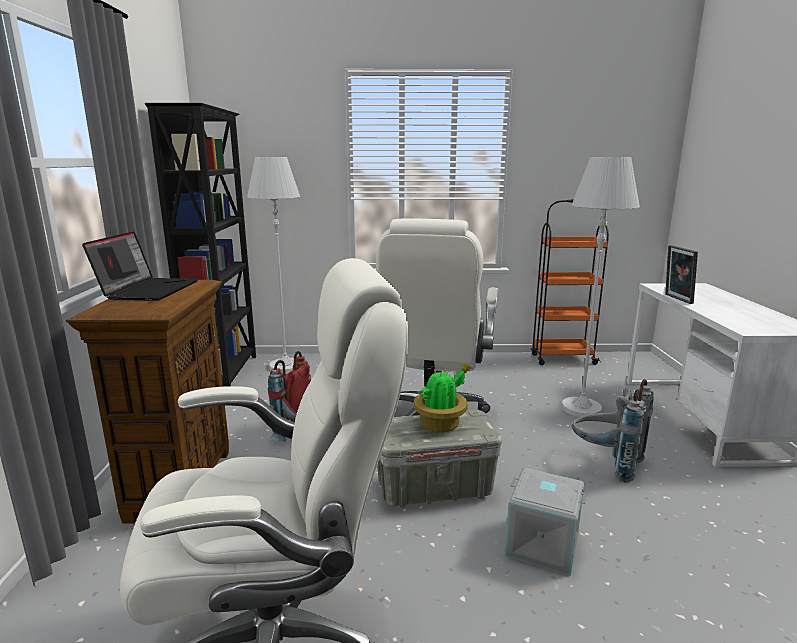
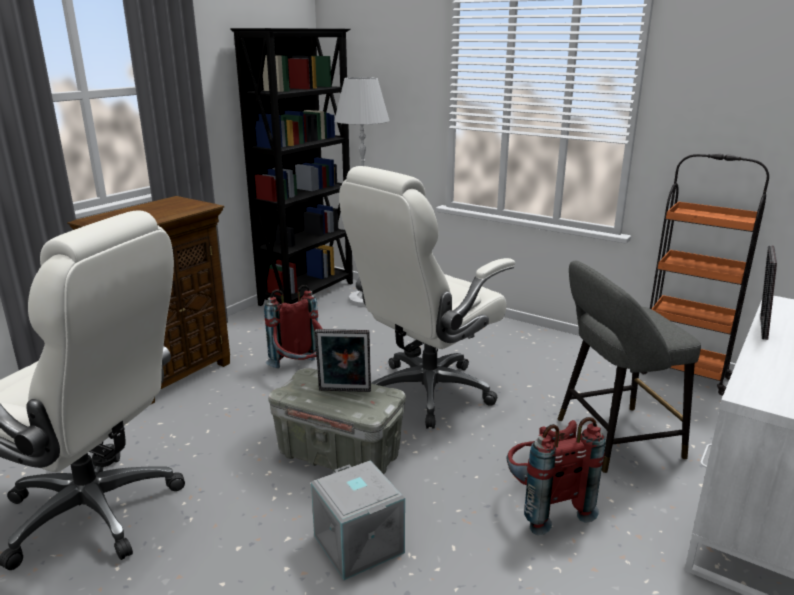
camera: 35 degrees right, 5 degrees up
laptop [82,231,198,301] -> none
potted plant [414,362,472,433] -> picture frame [315,329,371,392]
white floor lamp [562,157,640,417] -> grey stool [558,260,701,473]
grey backpack [572,379,654,483] -> red backpack [506,417,605,535]

